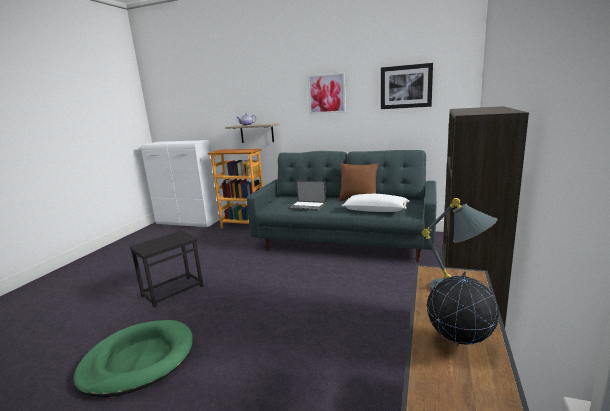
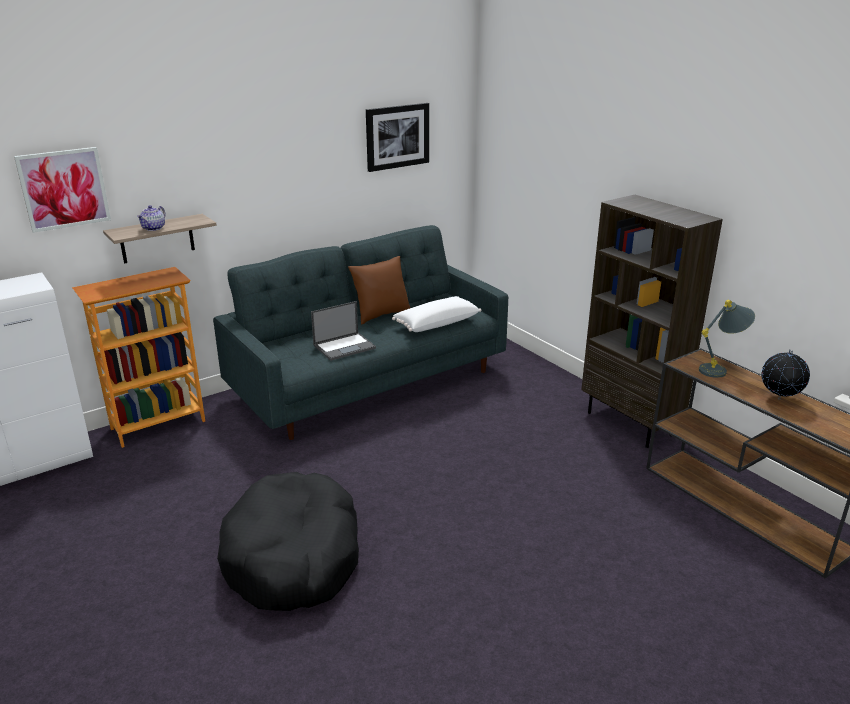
camera: 55 degrees left, 10 degrees up
green dog bed [73,320,193,397] -> none
black side table [130,231,204,308] -> black dog bed [217,472,359,611]
picture [307,72,346,114] -> picture moved to [14,147,111,233]

